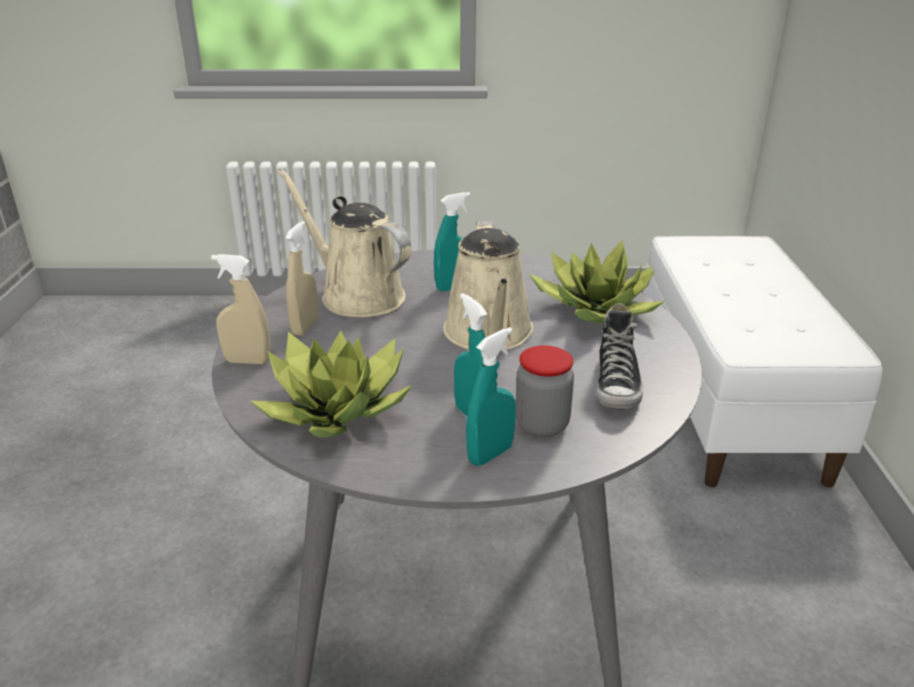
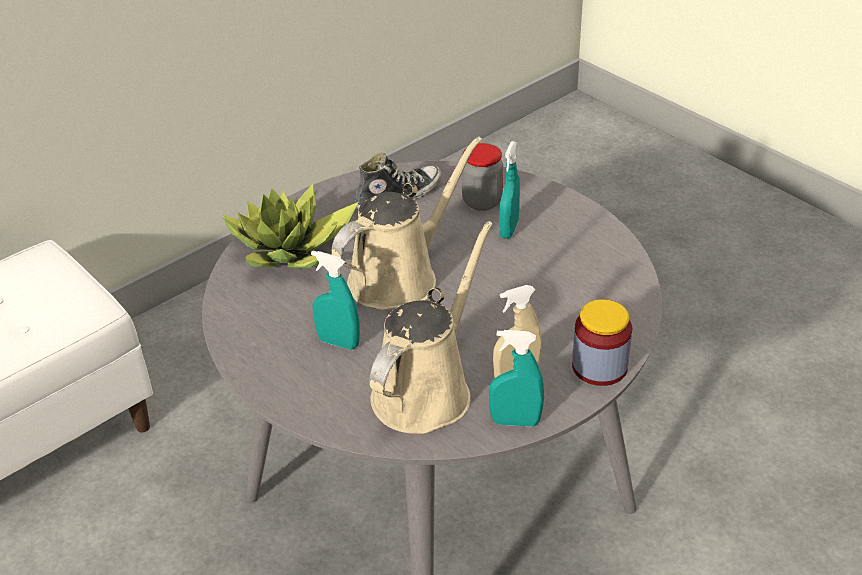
camera: 130 degrees left, 10 degrees up
beige spray bottle [211,254,270,364] -> jar [572,299,632,386]
potted plant [250,330,413,438] -> none
beige watering can [277,168,412,317] -> beige watering can turned 150 degrees counterclockwise [369,221,493,434]
turquoise spray bottle [466,327,516,466] -> turquoise spray bottle moved to [489,330,544,427]

